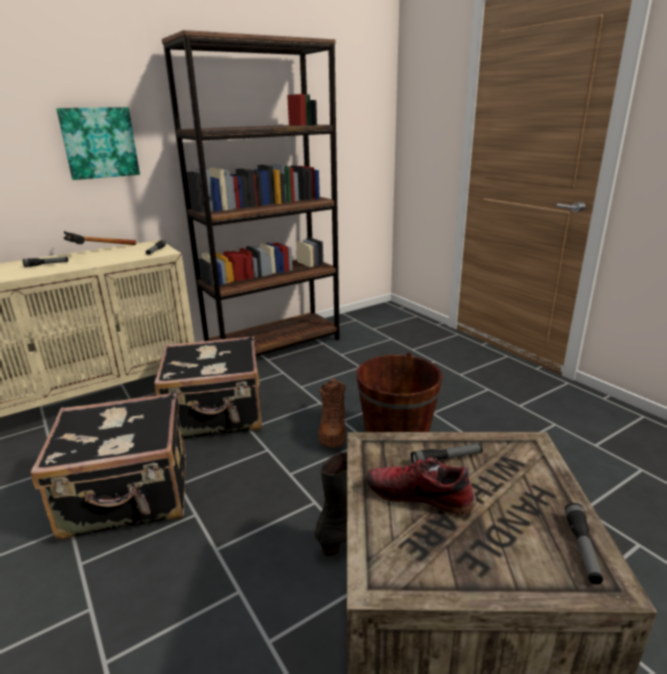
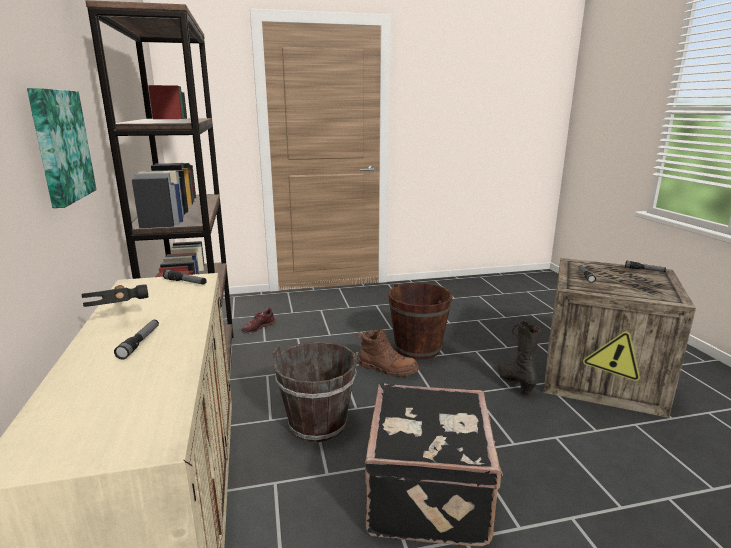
camera: 70 degrees left, 5 degrees down
black suitcase [154,335,262,438] -> brown bucket [272,342,358,443]
shoe [366,458,476,514] -> shoe moved to [242,308,275,334]

